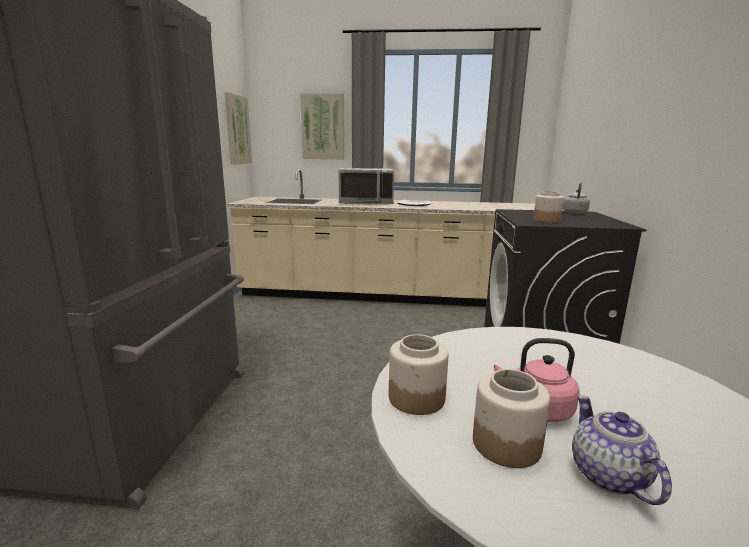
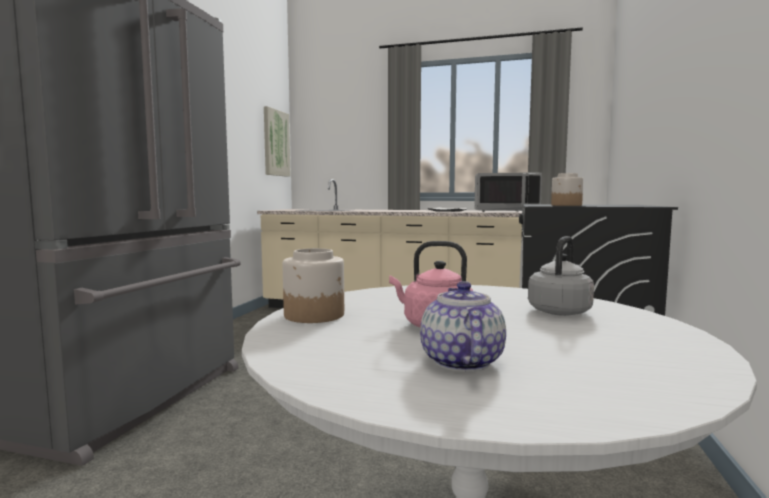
camera: 10 degrees right, 10 degrees down
picture [300,93,344,159] -> none
grey microwave [338,168,394,205] -> grey microwave moved to [474,172,542,212]
jar [473,369,550,468] -> none
grey kettle [563,183,590,214] -> grey kettle moved to [528,236,594,316]

